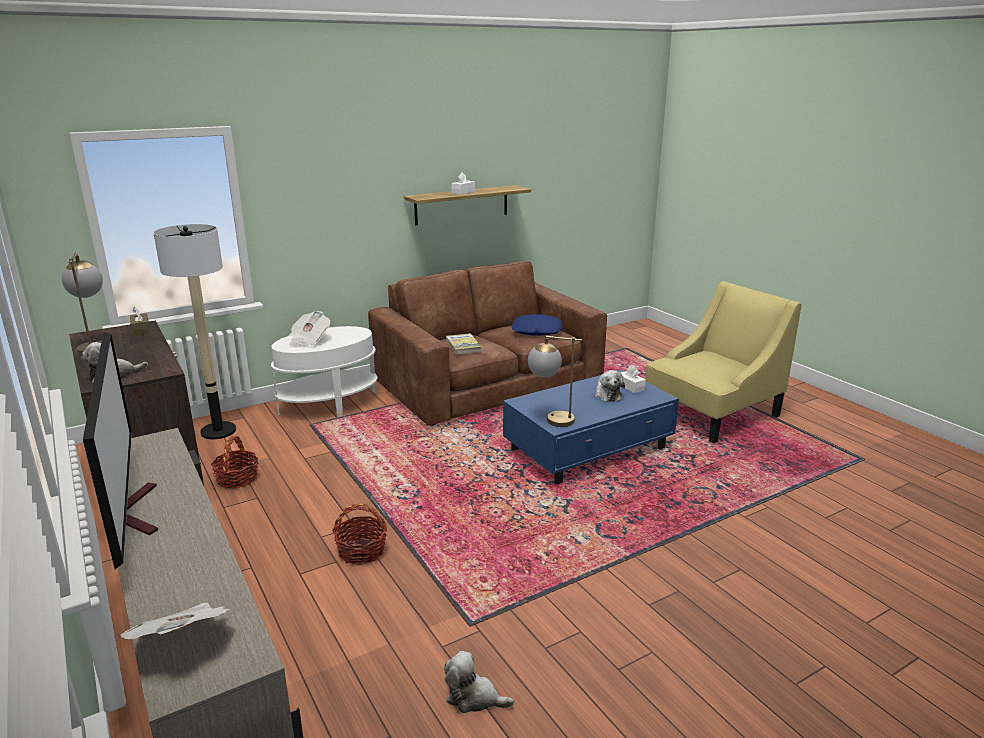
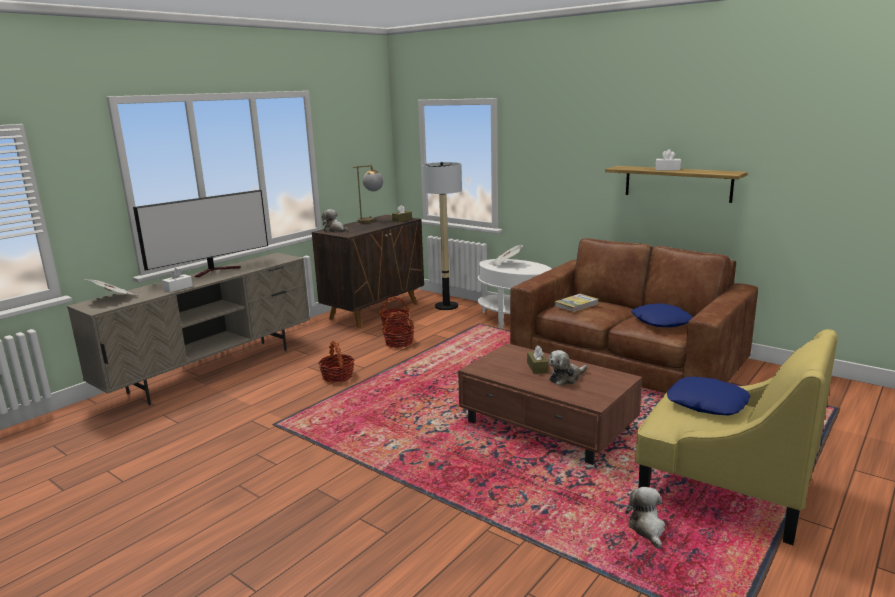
camera: 70 degrees right, 5 degrees down
plush toy [444,651,514,713] -> plush toy moved to [625,487,665,549]
blue coffee table [503,370,679,485] -> brown coffee table [458,343,642,465]
table lamp [528,336,582,427] -> none
white tissue box [621,366,646,393] -> white tissue box moved to [162,268,193,292]
none -> basket [382,311,415,348]
none -> brown tissue box [527,346,548,374]
none -> blue pillow [667,377,750,416]

